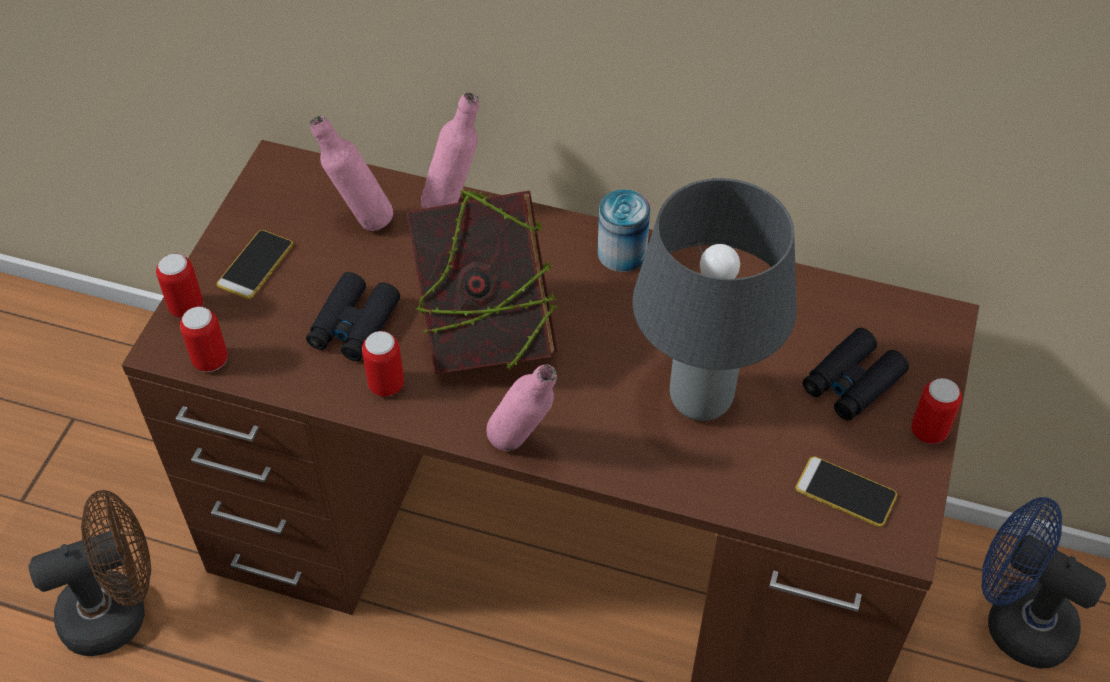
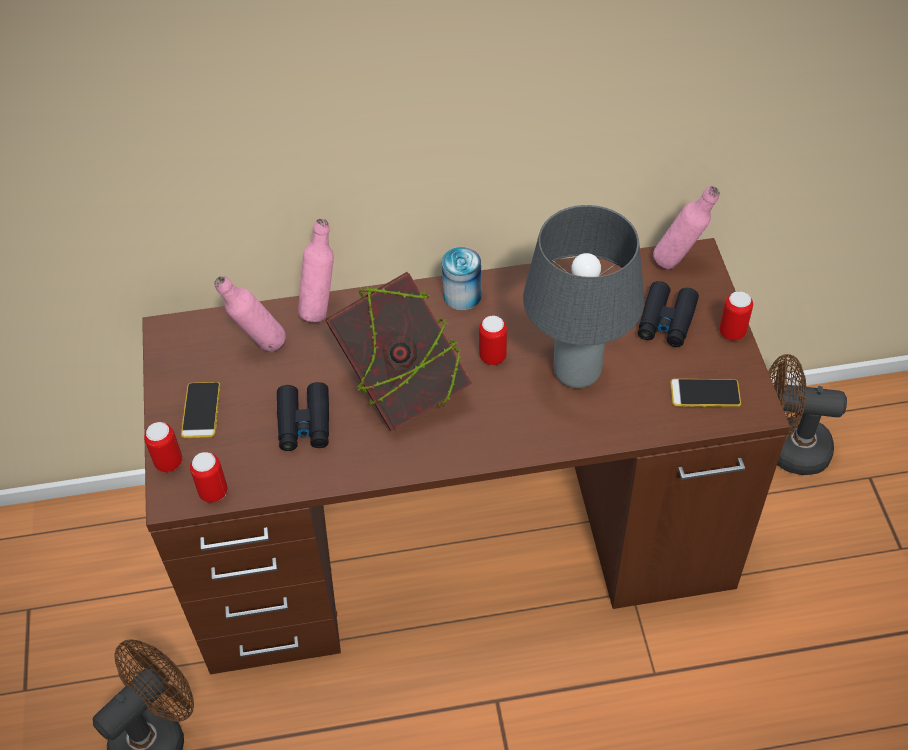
camera: 25 degrees left, 0 degrees up
can [362,331,404,397] -> can moved to [479,315,507,365]
pink bottle [486,365,557,451] -> pink bottle moved to [653,186,720,269]
blue fan [982,497,1106,668] -> brown fan [768,354,847,475]

